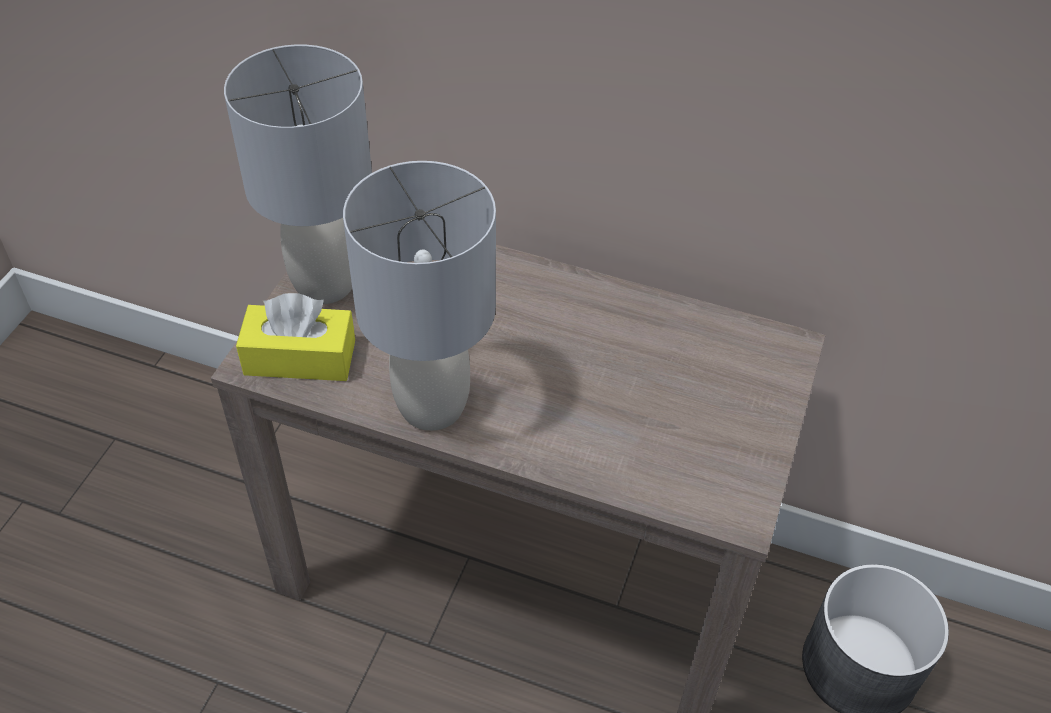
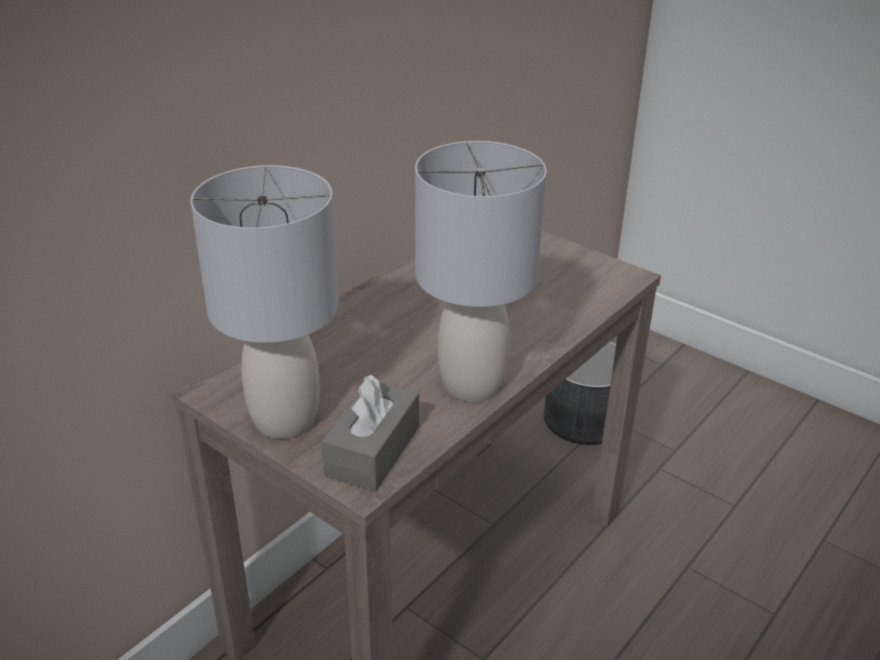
camera: 70 degrees left, 15 degrees down
yellow tissue box [236,293,355,381] -> grey tissue box [322,375,419,492]

